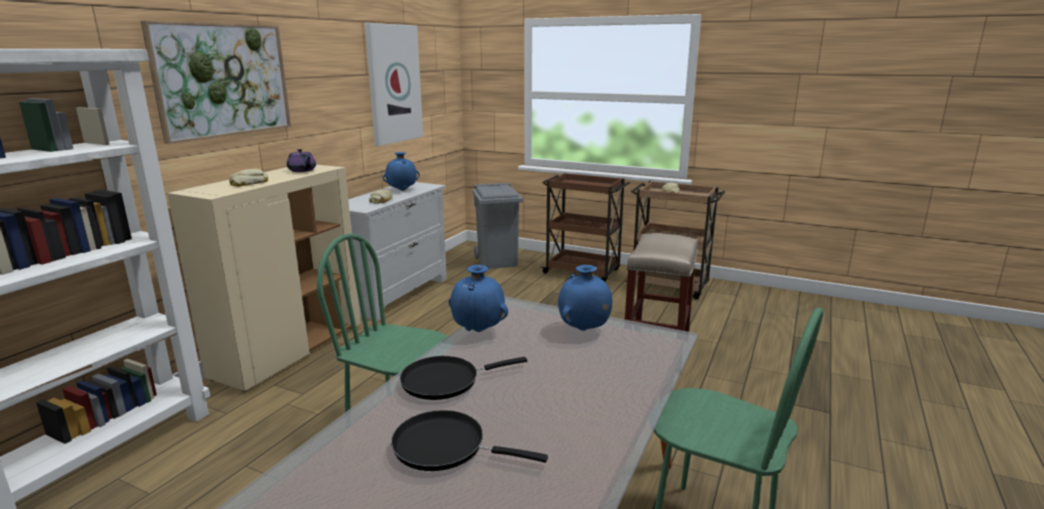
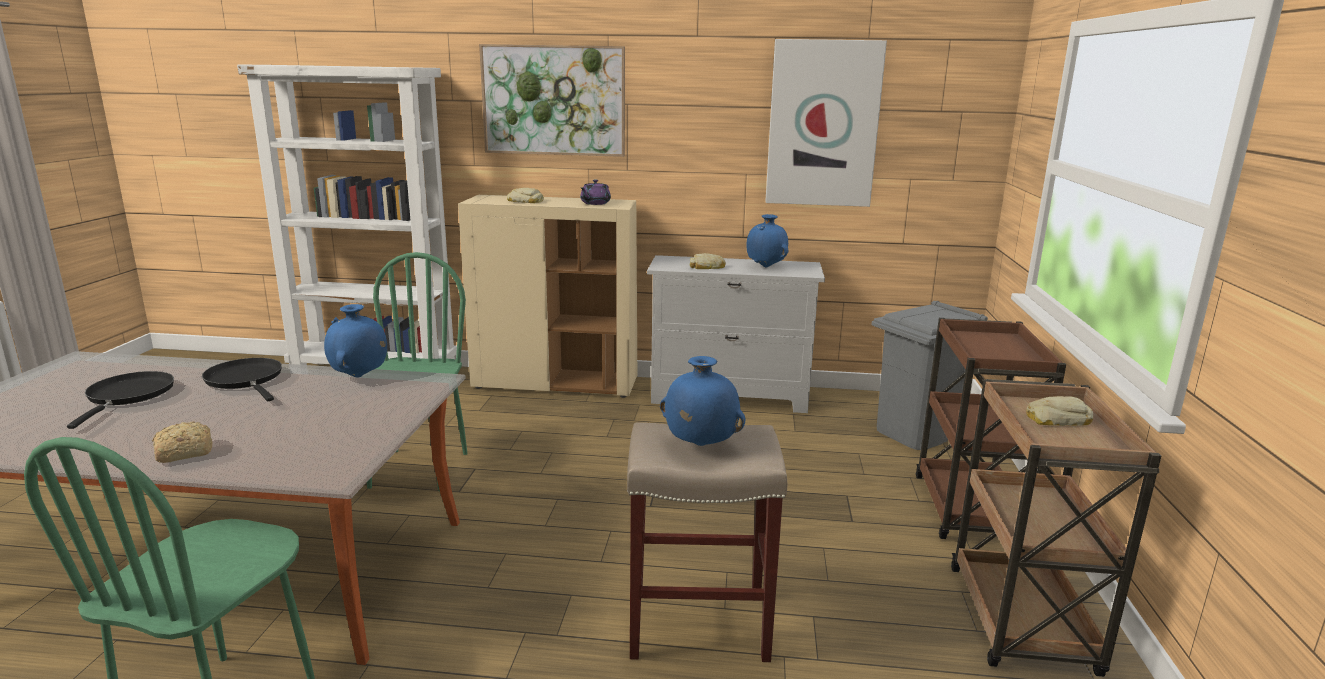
camera: 70 degrees right, 0 degrees up
blue vase [558,265,612,331] -> blue vase moved to [660,356,745,446]
none -> bread [152,421,213,463]

